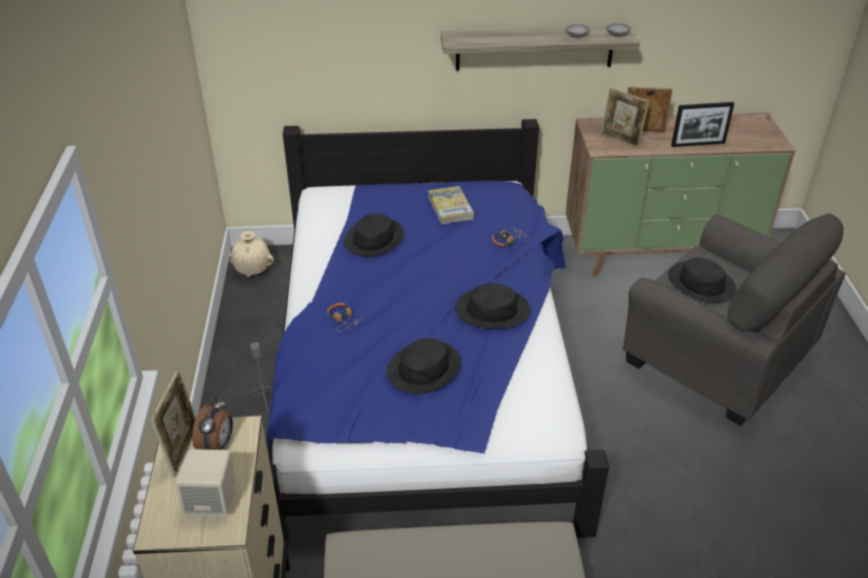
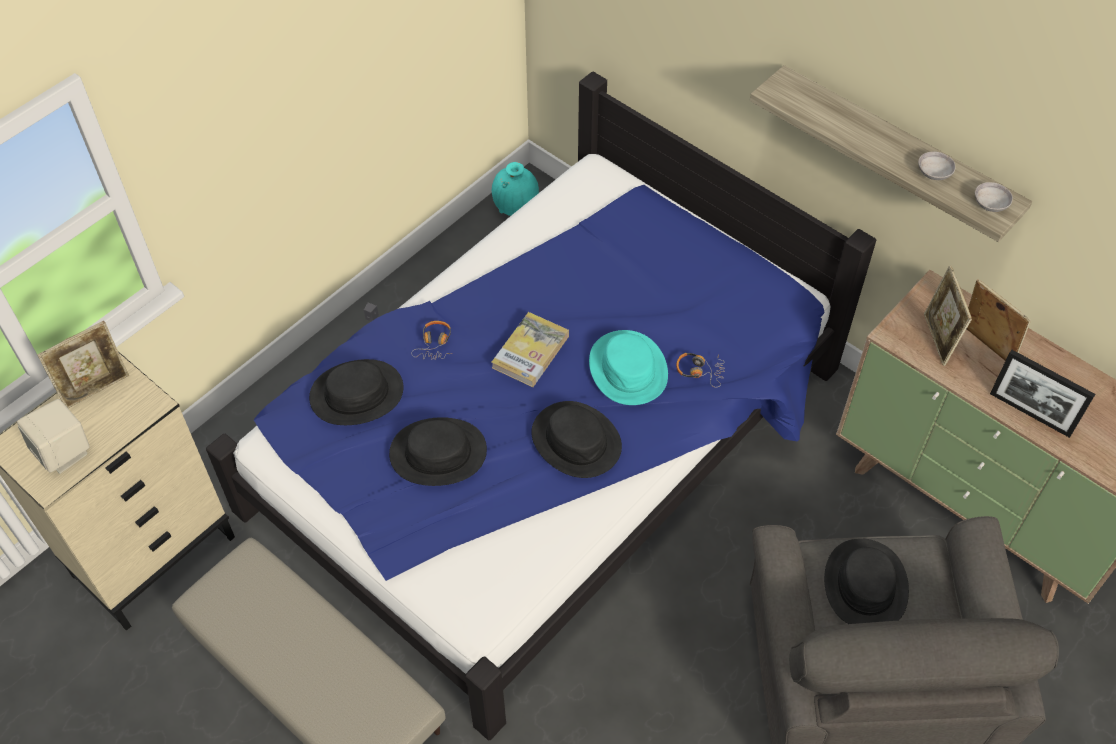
camera: 45 degrees right, 15 degrees up
alarm clock [192,397,233,450] -> none
beige vase [228,231,274,277] -> turquoise vase [492,162,539,216]
black hat [344,213,404,257] -> black hat moved to [309,359,404,425]
book [428,186,474,224] -> book moved to [491,312,569,387]
none -> turquoise hat [589,330,668,405]

